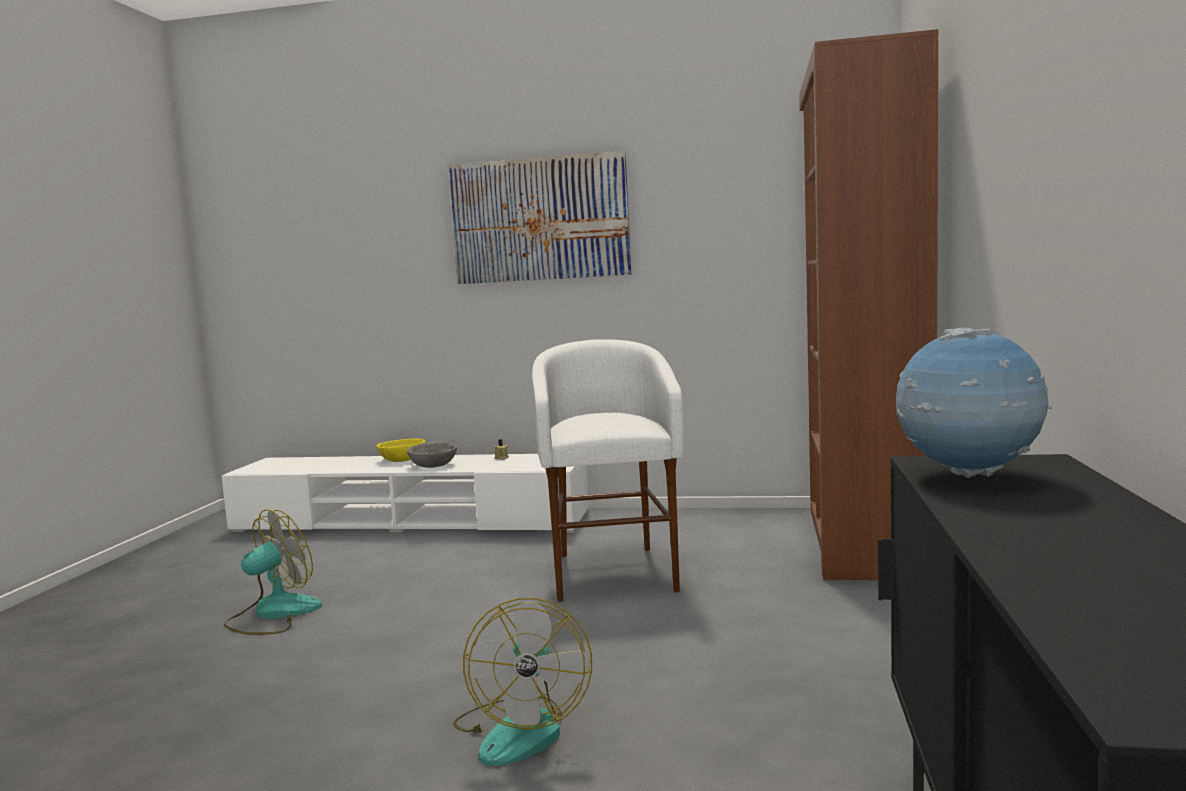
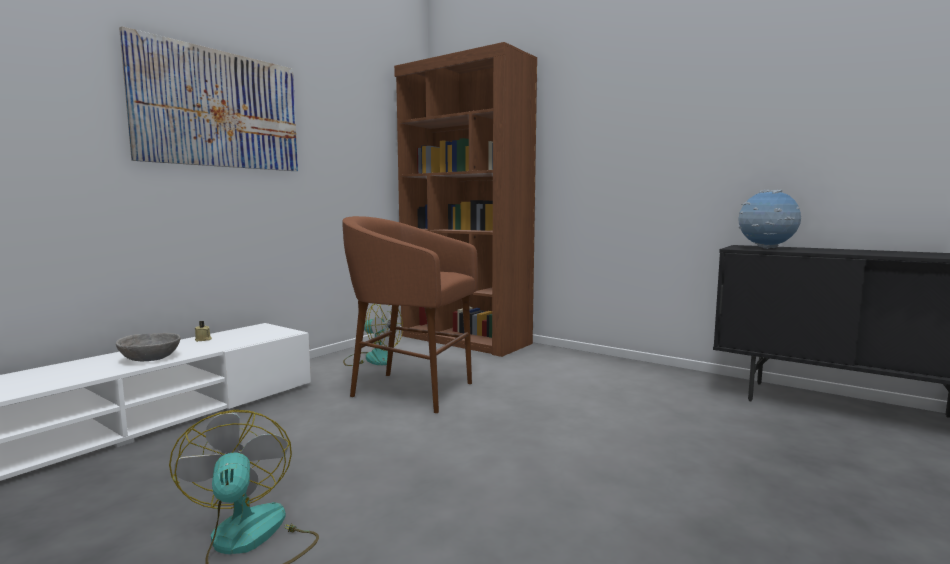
camera: 65 degrees left, 0 degrees up
yellow bowl [377,438,425,462] -> none
fan [453,598,592,766] -> fan moved to [343,304,403,366]
white stool [532,339,684,602] -> brown stool [342,216,478,413]

